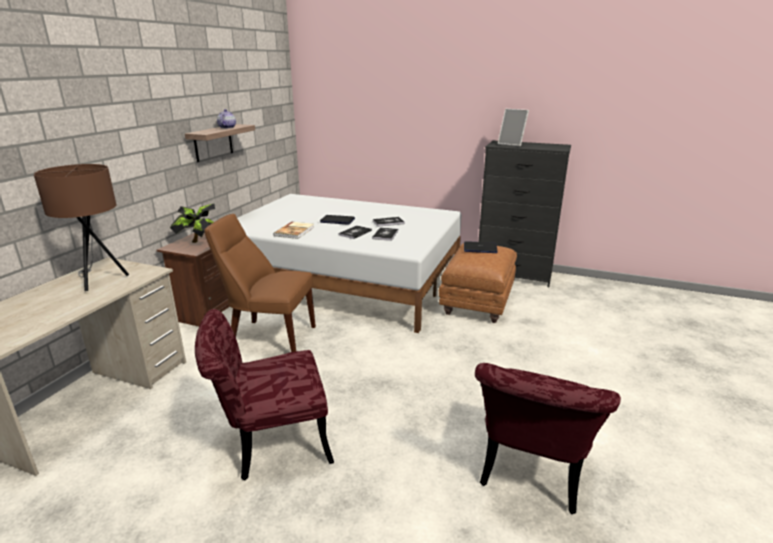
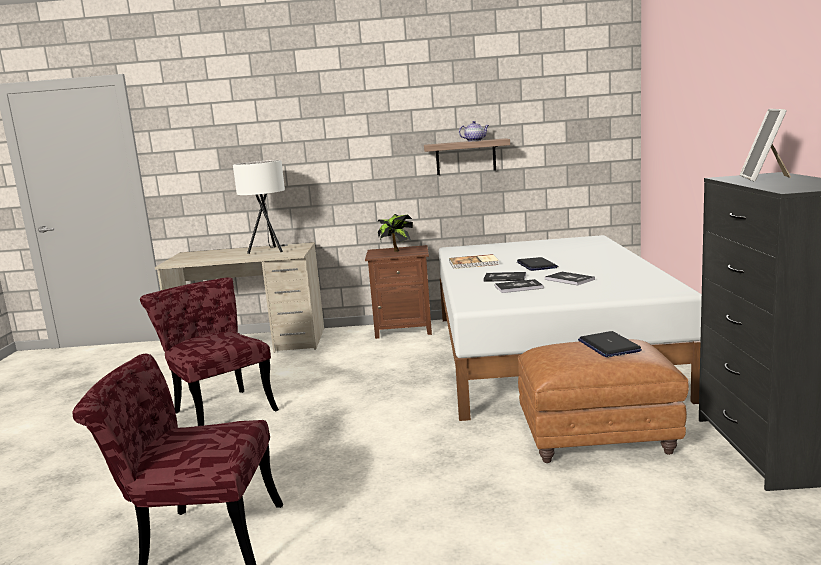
camera: 70 degrees right, 10 degrees down
brown table lamp [34,164,129,291] -> white table lamp [233,160,288,254]
brown chair [205,214,316,352] -> none

